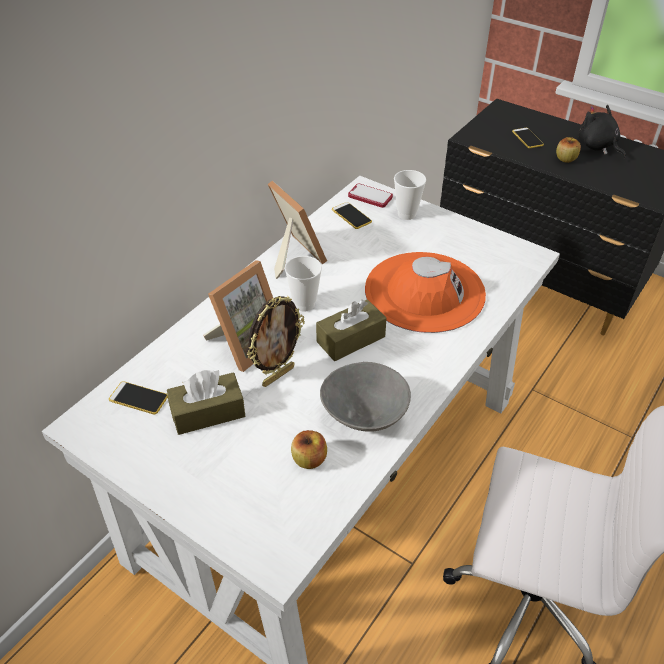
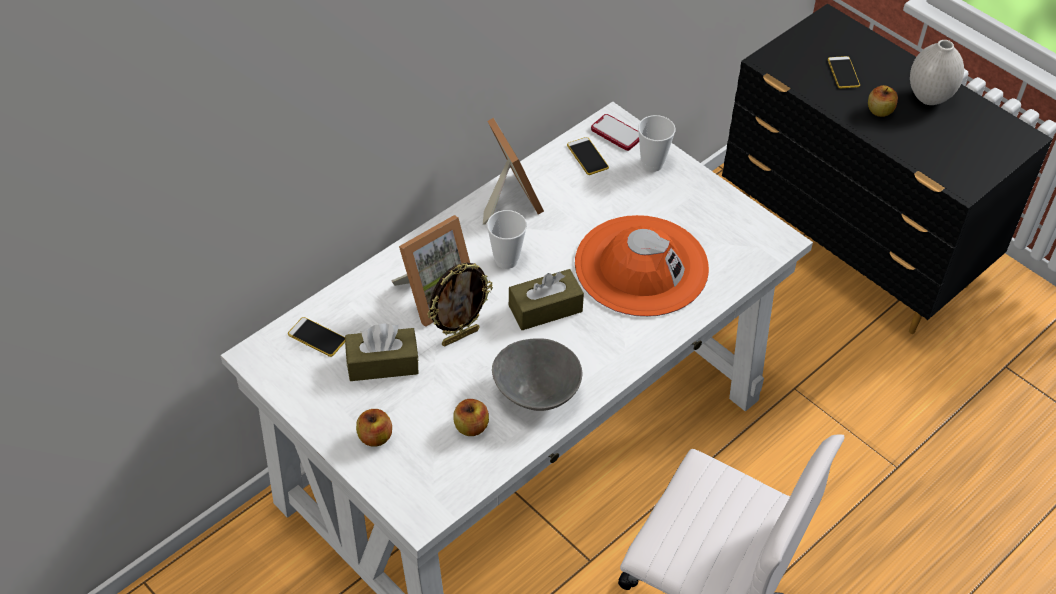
camera: 10 degrees right, 5 degrees up
black plush toy [579,105,626,159] -> white vase [910,40,964,105]
none -> apple [356,409,392,447]

